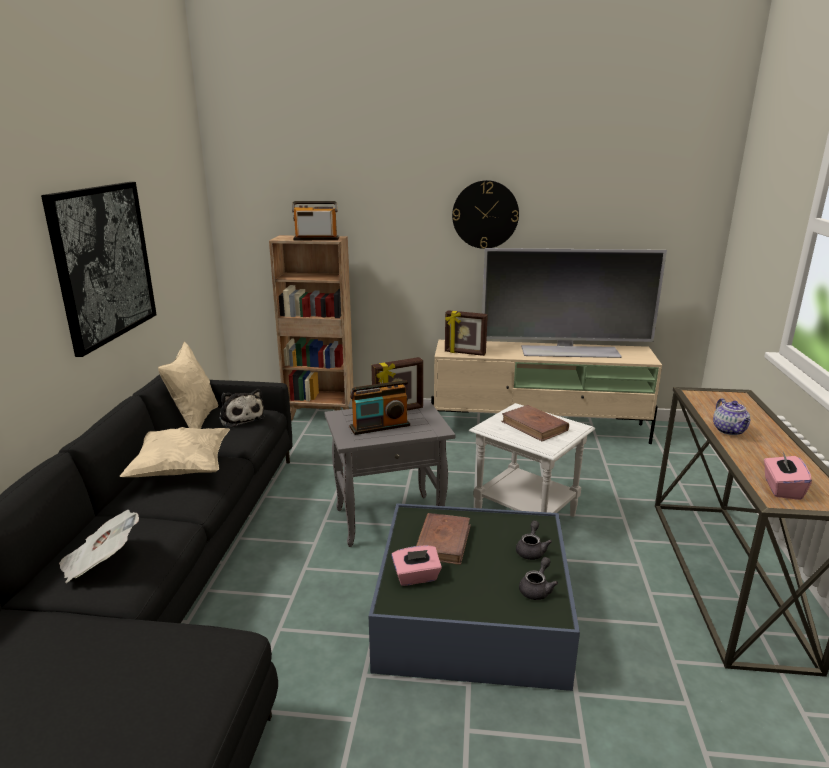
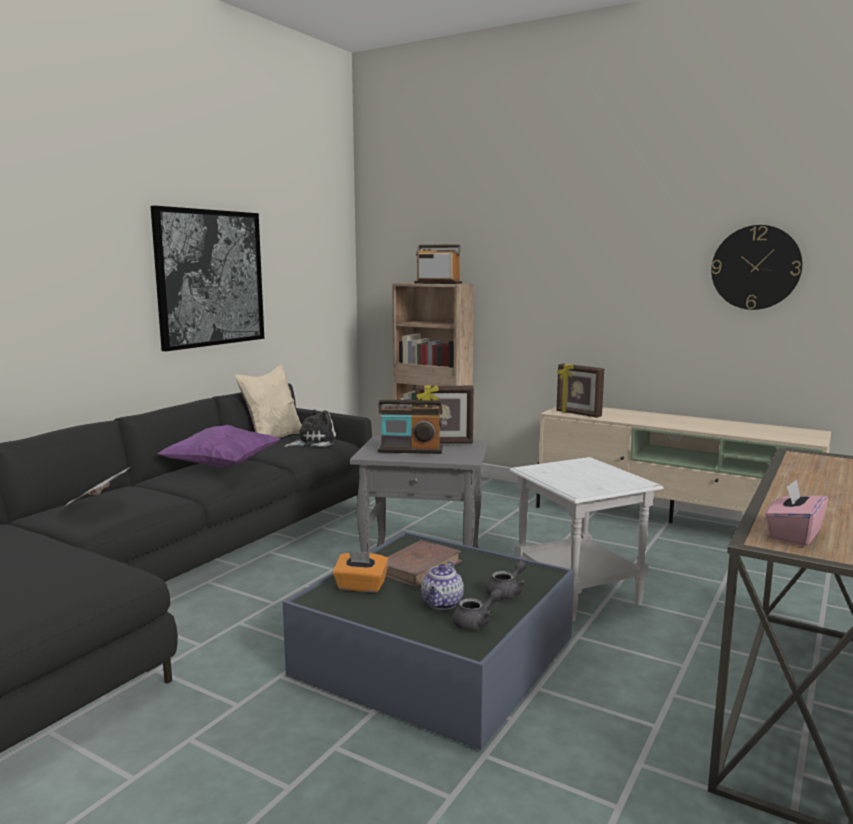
camera: 25 degrees right, 10 degrees down
beige pillow [119,427,230,477] -> purple pillow [157,425,280,467]
plush toy [219,389,265,428] -> plush toy turned 105 degrees counterclockwise [284,409,338,447]
pink tissue box [391,545,442,586] -> orange tissue box [332,550,389,593]
wall clock [452,180,519,249] -> wall clock moved to [711,225,802,310]
television [482,248,667,358] -> none
brown book [501,405,569,441] -> none
teapot [713,398,751,435] -> teapot moved to [421,561,464,610]

